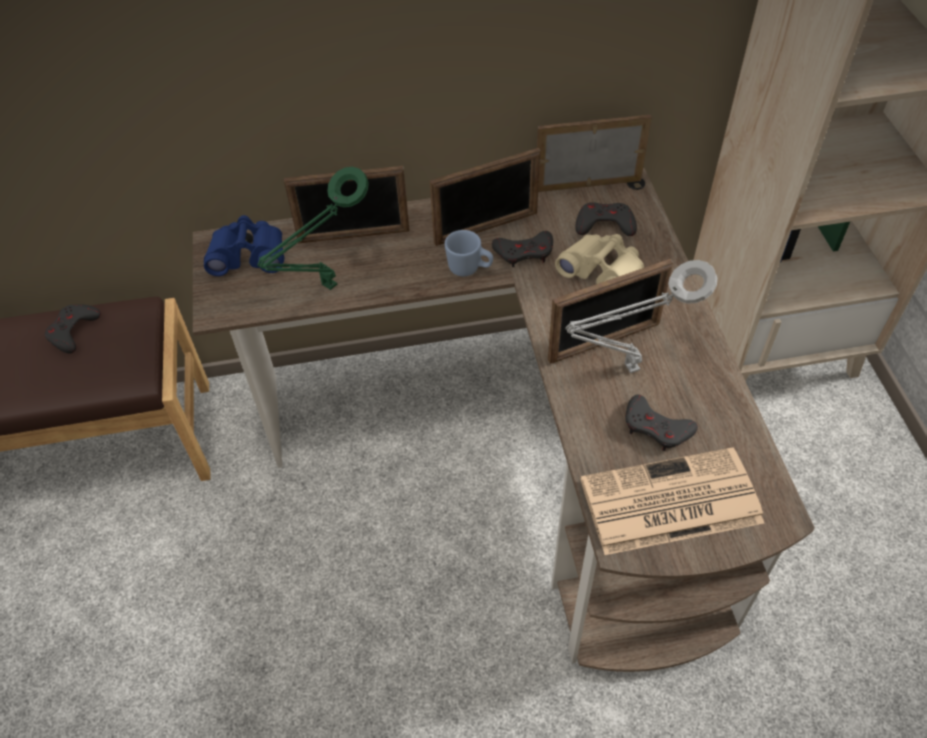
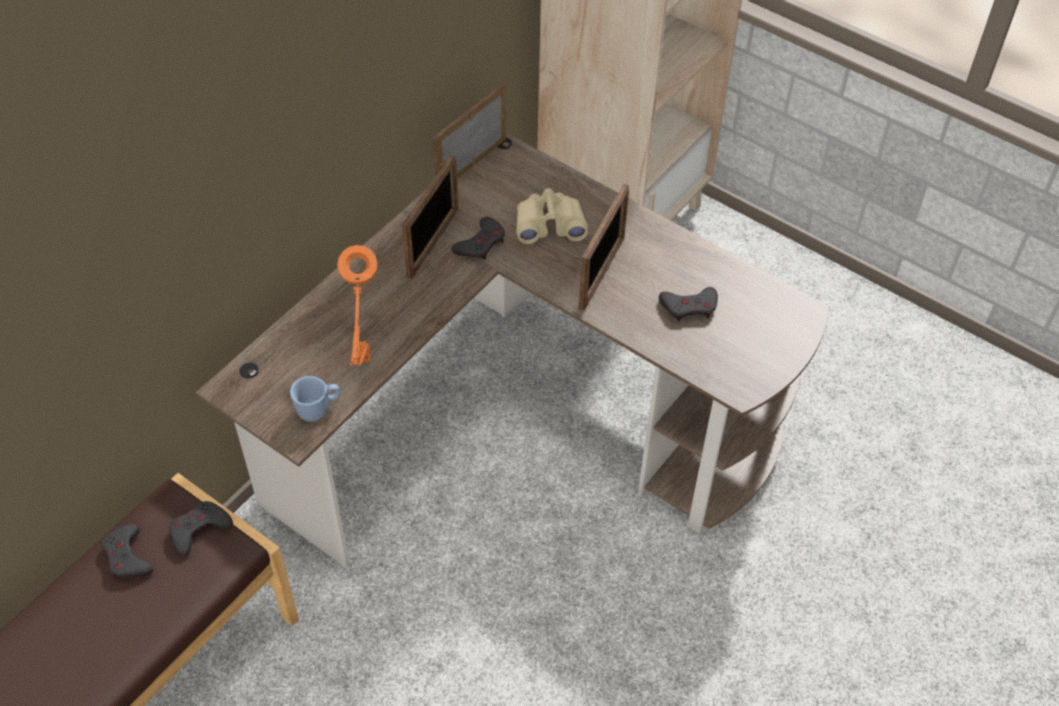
camera: 45 degrees left, 0 degrees up
blue binoculars [204,215,284,276] -> none
green table lamp [257,167,369,290] -> orange table lamp [337,245,378,366]
picture frame [284,166,410,243] -> none
blue mug [445,230,493,277] -> blue mug moved to [290,376,340,422]
grey table lamp [565,260,717,373] -> none
grey game controller [575,202,637,236] -> grey game controller moved to [169,501,233,557]
newspaper [580,447,764,555] -> none

